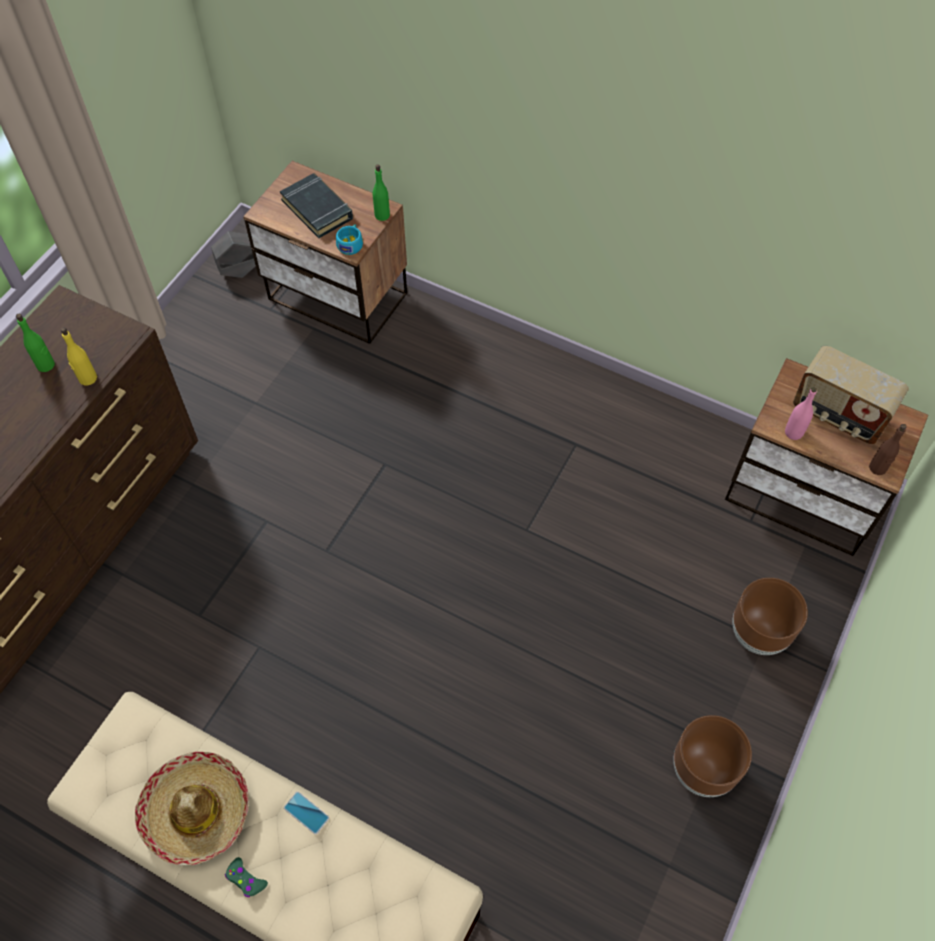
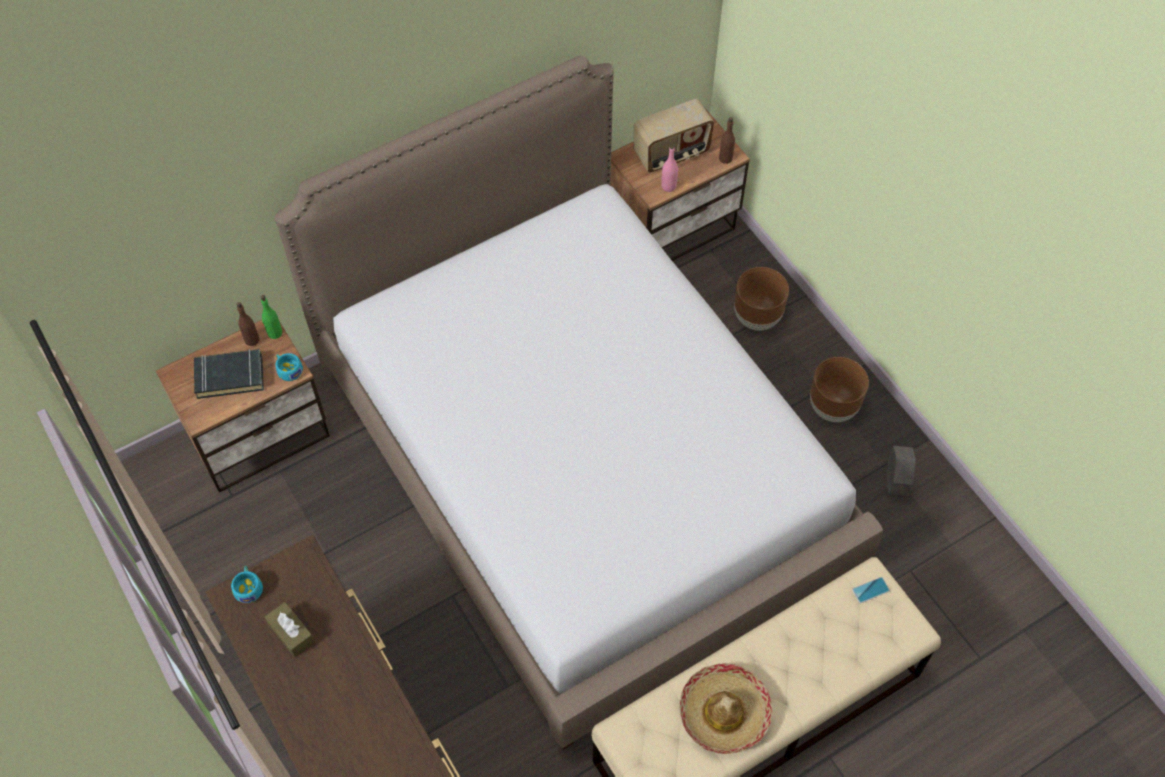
camera: 60 degrees left, 0 degrees up
green bottle [16,314,55,372] -> brown tissue box [265,602,315,657]
yellow bottle [61,327,97,385] -> none
grey planter [211,231,256,278] -> grey planter moved to [886,446,916,496]
green game controller [225,857,268,897] -> none
phone [284,792,329,834] -> phone moved to [852,577,890,603]
none -> turquoise cup [231,566,263,603]
none -> brown bottle [237,302,259,346]
none -> bed [275,56,883,750]

